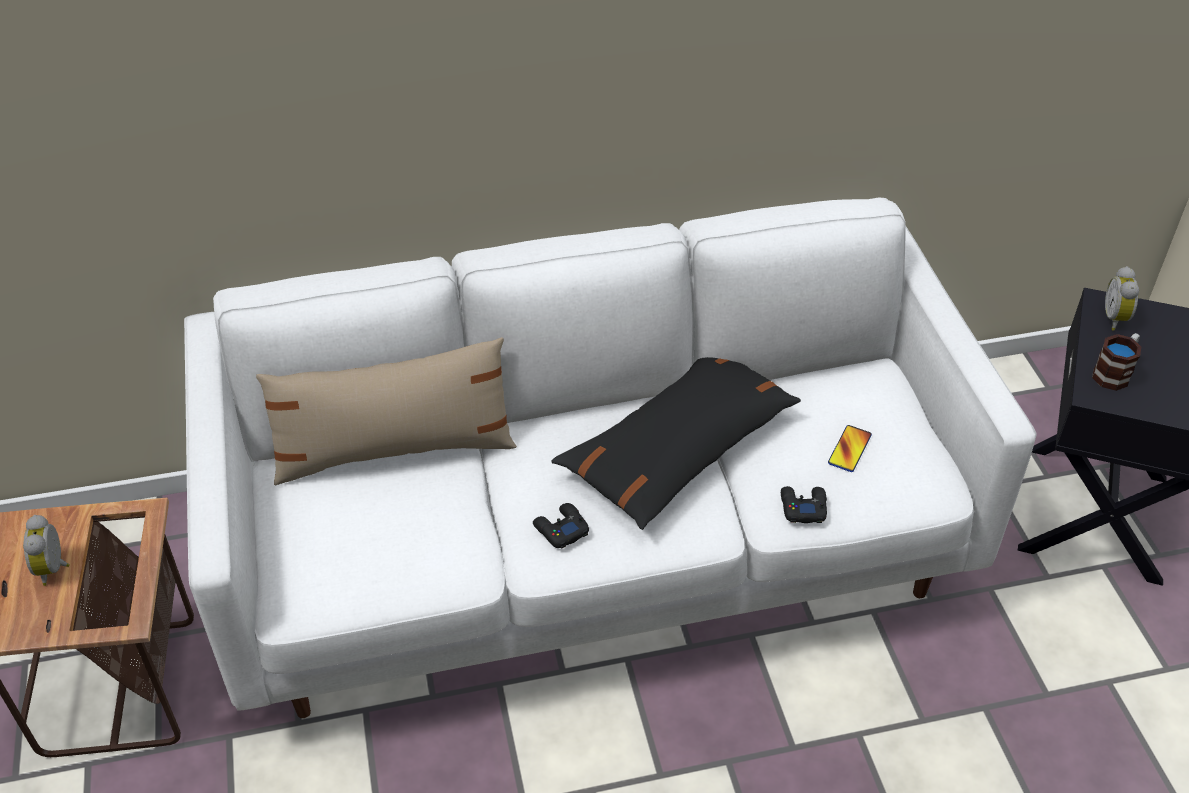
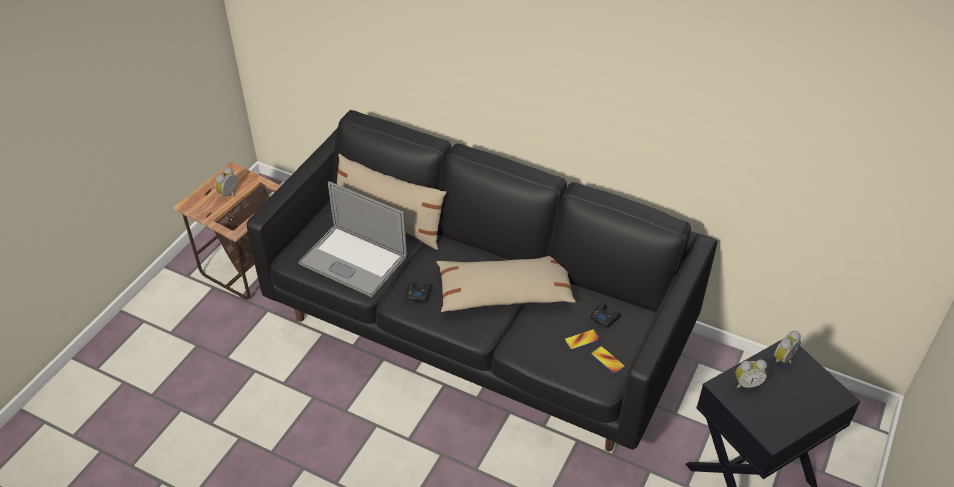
camera: 40 degrees right, 0 degrees up
white sofa [184,197,1037,718] -> black sofa [247,110,718,452]
black pillow [552,357,801,530] -> beige pillow [436,256,576,312]
black game controller [781,486,827,523] -> black game controller moved to [590,303,621,328]
mug [1092,333,1141,391] -> alarm clock [735,360,767,389]
none -> laptop [299,181,407,297]
none -> phone [591,346,626,375]

